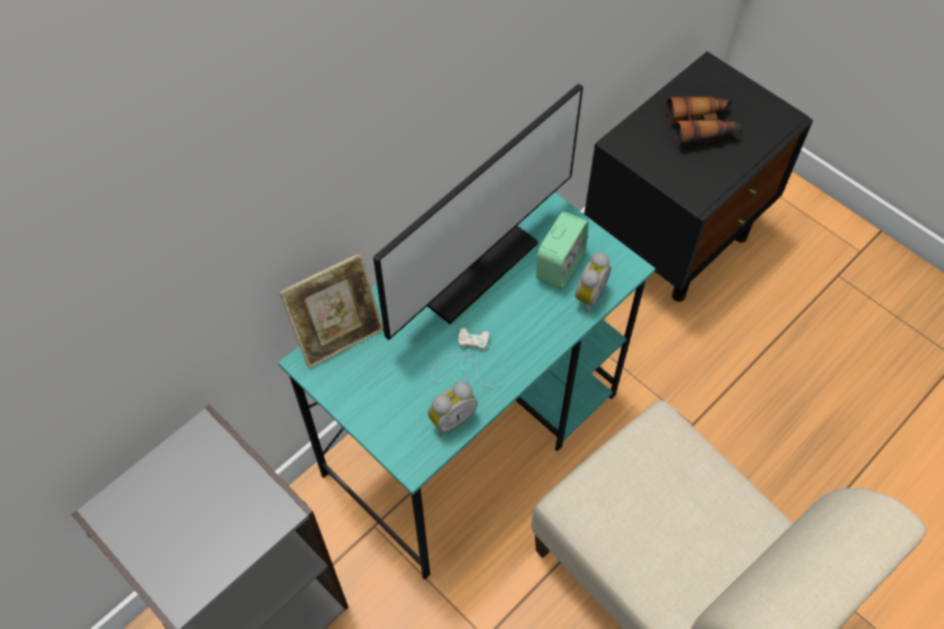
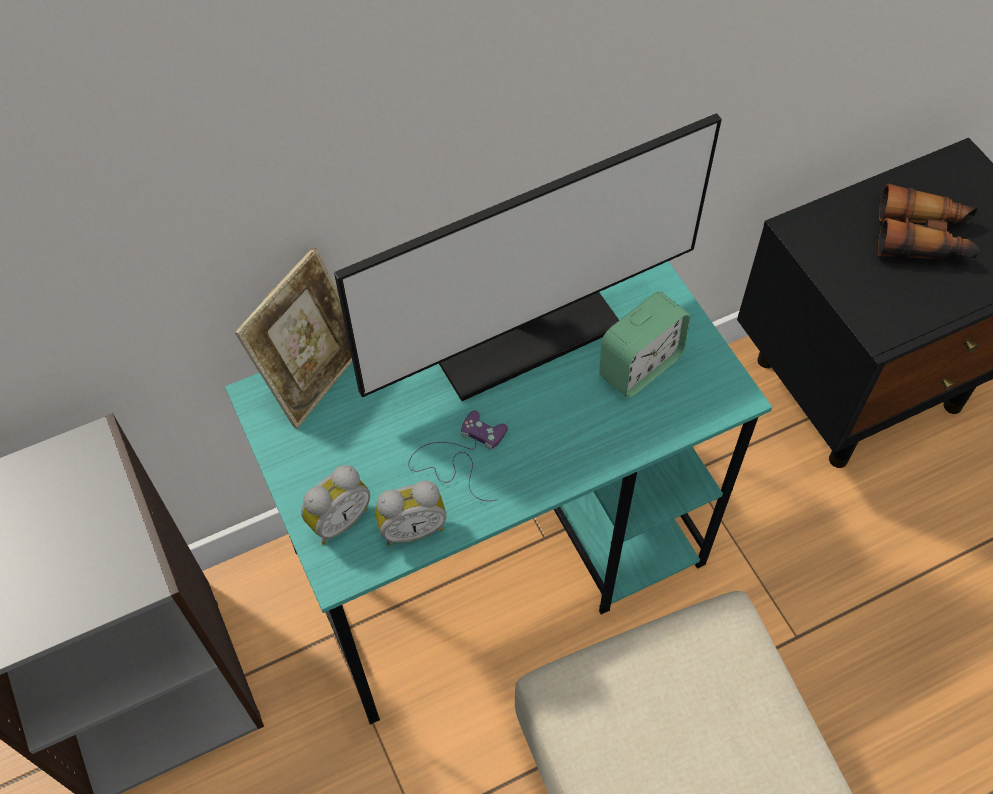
camera: 20 degrees right, 0 degrees up
picture frame [279,253,384,368] -> picture frame turned 45 degrees counterclockwise [235,247,352,428]
white game controller [431,328,501,386] -> purple game controller [408,410,508,501]
alarm clock [575,252,611,312] -> alarm clock moved to [301,465,370,545]

